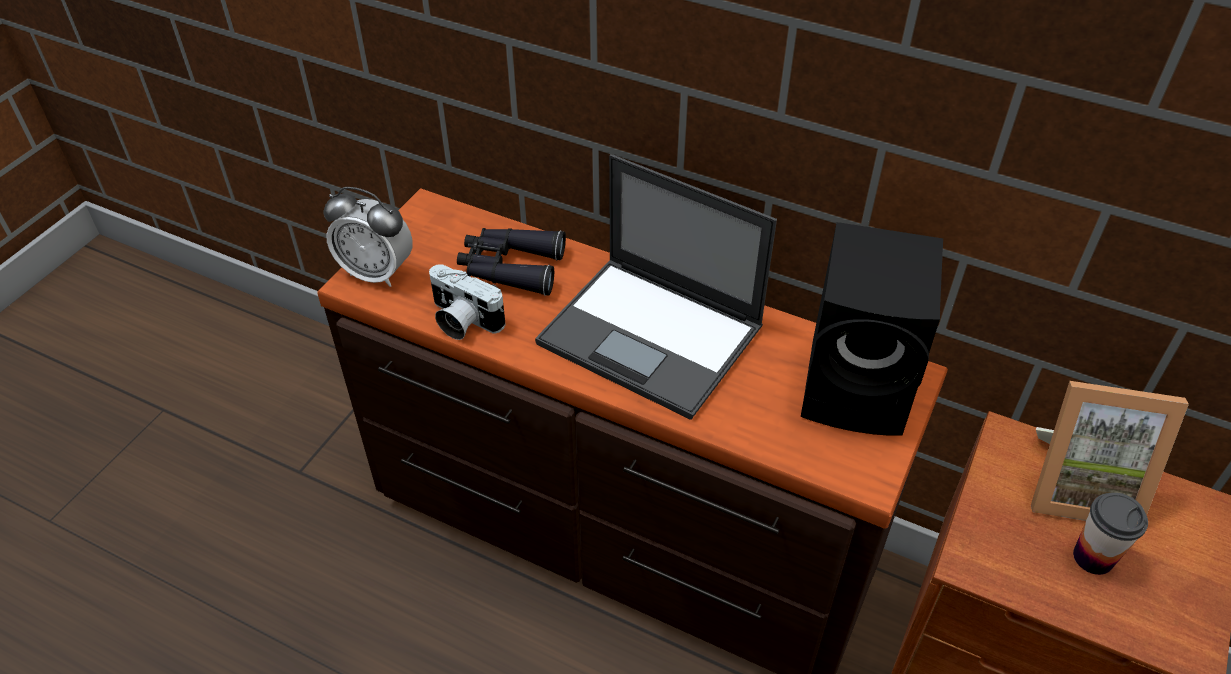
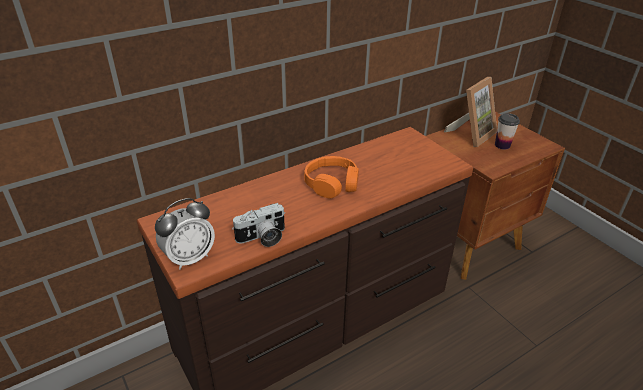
camera: 60 degrees left, 10 degrees down
black binoculars [457,228,566,296] -> none
laptop [535,154,777,420] -> orange headphones [304,156,359,198]
black speaker [801,222,943,436] -> none

